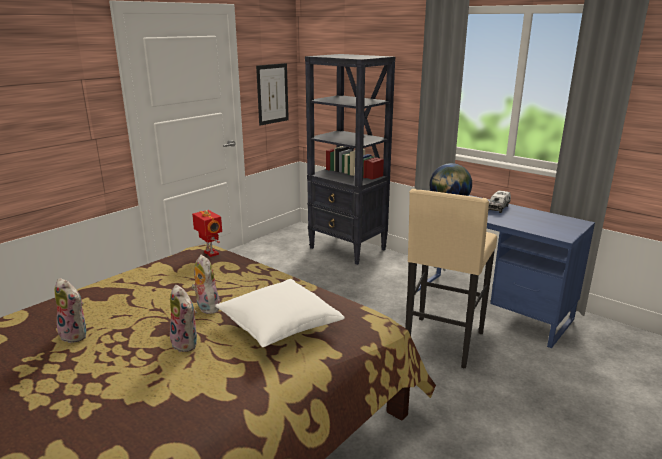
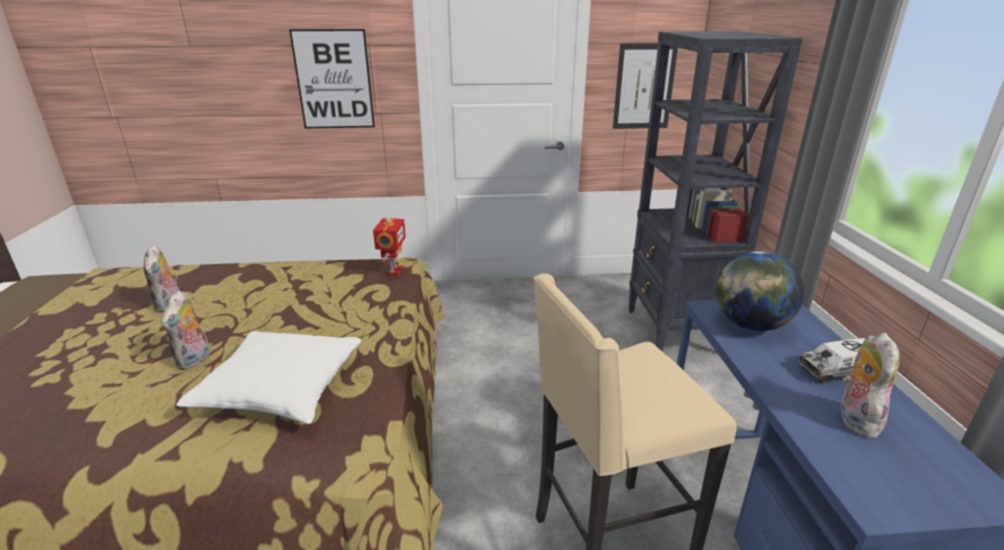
camera: 45 degrees right, 5 degrees up
plush toy [191,255,220,314] -> plush toy moved to [840,332,900,438]
none -> picture [289,29,375,128]

